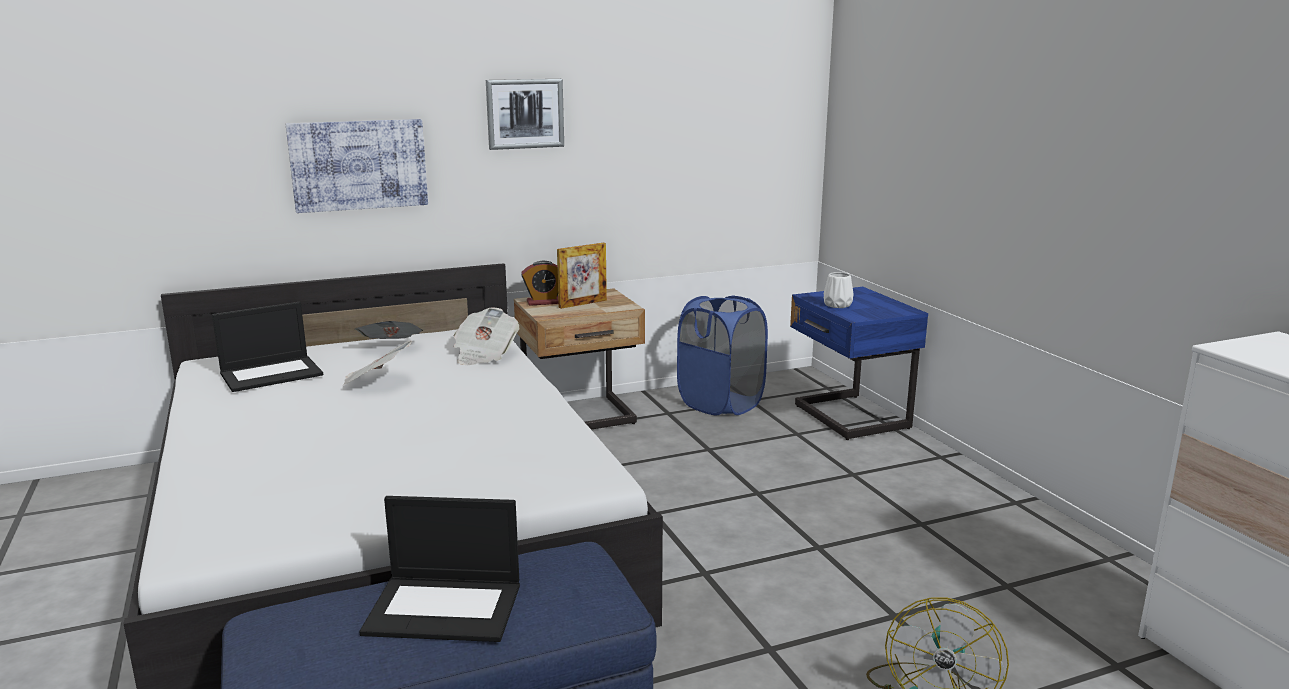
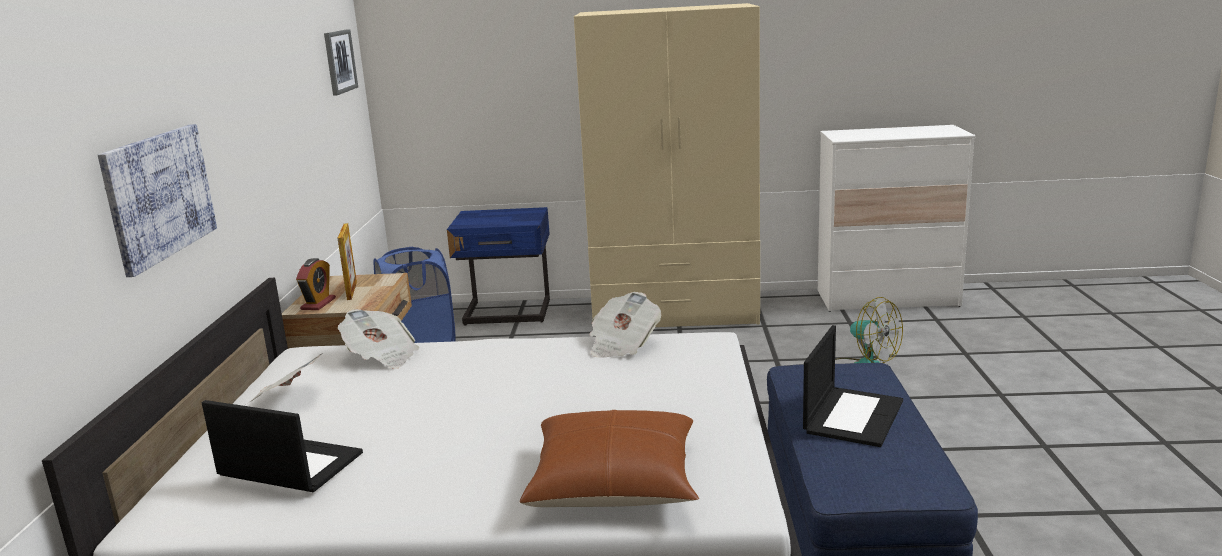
camera: 65 degrees left, 0 degrees up
laptop [212,302,323,392] -> laptop turned 60 degrees counterclockwise [202,400,363,492]
newspaper [344,340,412,385] -> newspaper moved to [589,292,661,358]
picture [486,79,564,150] -> picture moved to [324,29,358,96]
white vase [824,272,853,308] -> none
none -> brown pillow [520,410,699,507]
none -> beige wardrobe [574,3,760,327]

